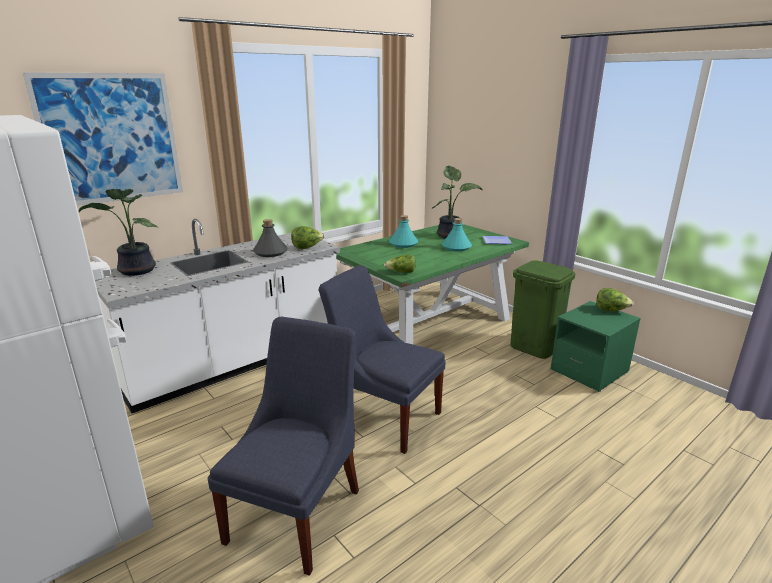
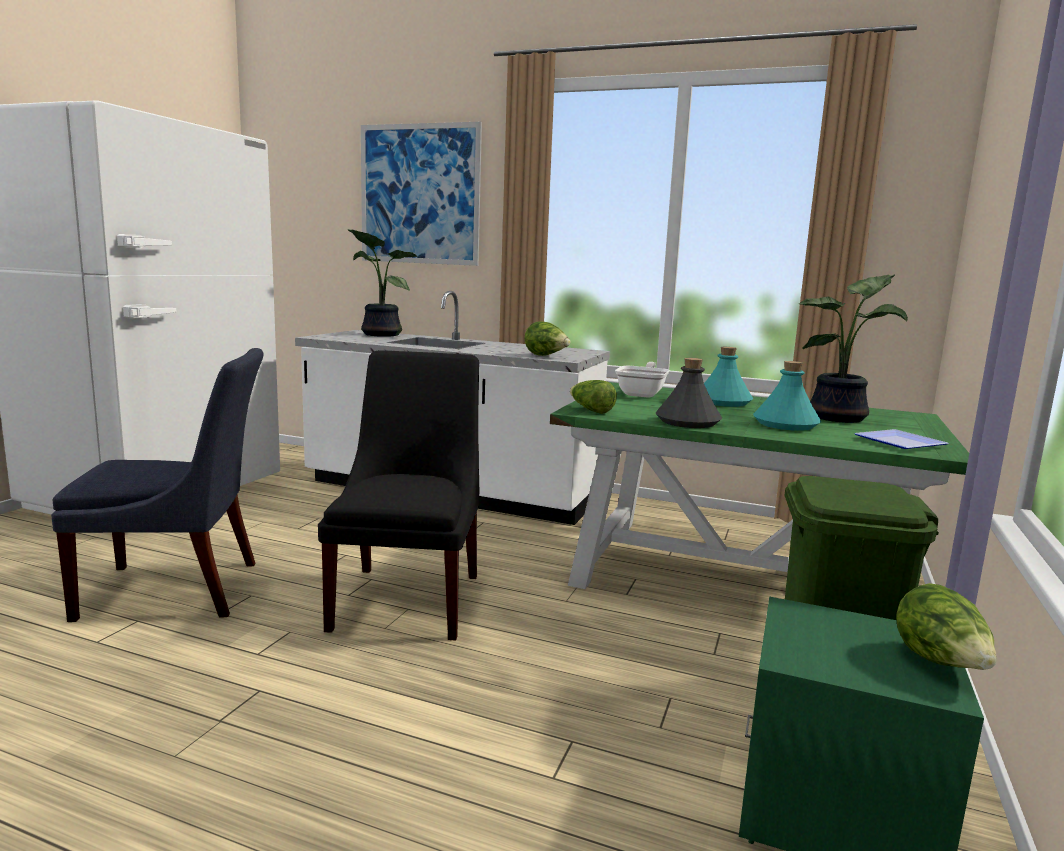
camera: 60 degrees right, 10 degrees down
grey bottle [253,219,288,257] -> grey bottle moved to [655,358,722,428]
blue chair [319,265,446,454] -> black chair [318,350,479,640]
none -> frying pan [615,362,670,398]

